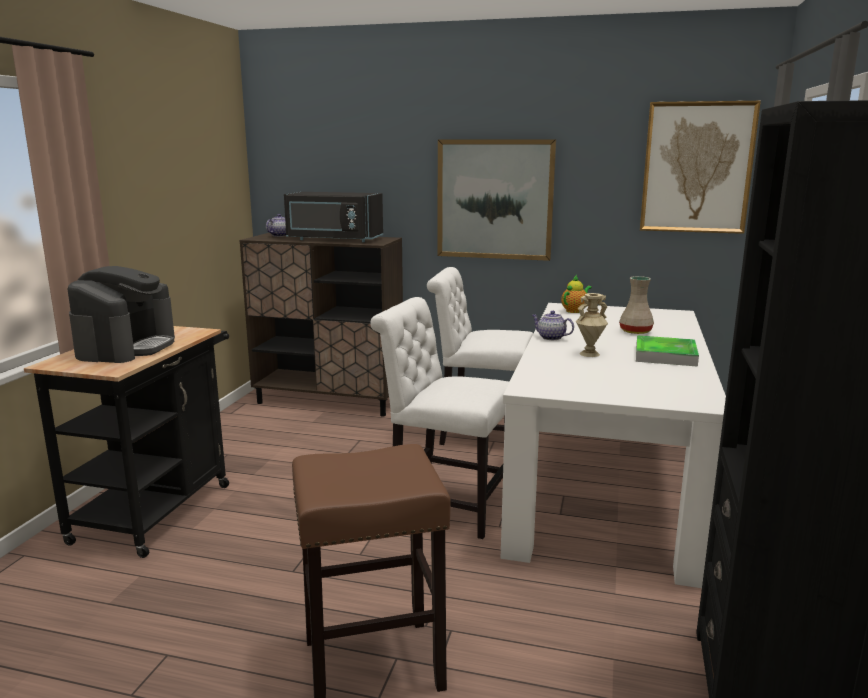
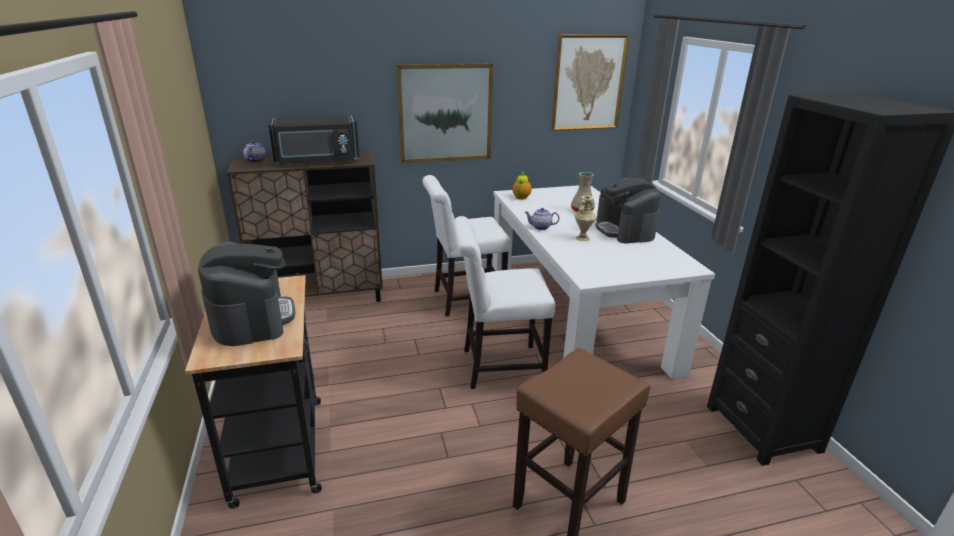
camera: 30 degrees left, 10 degrees up
tray [636,335,699,367] -> coffee machine [595,178,661,244]

